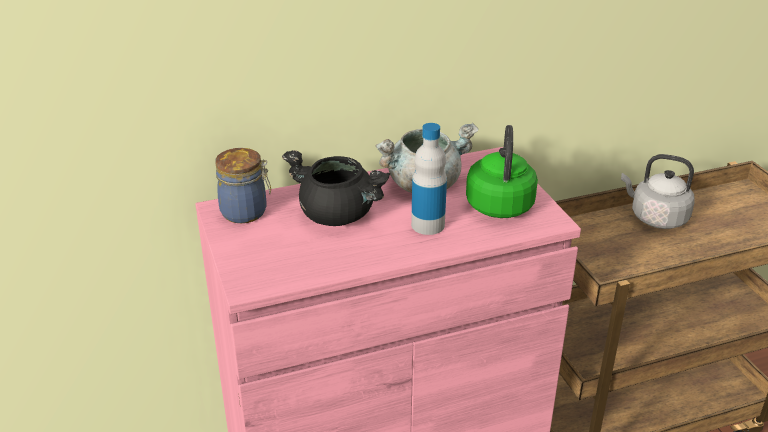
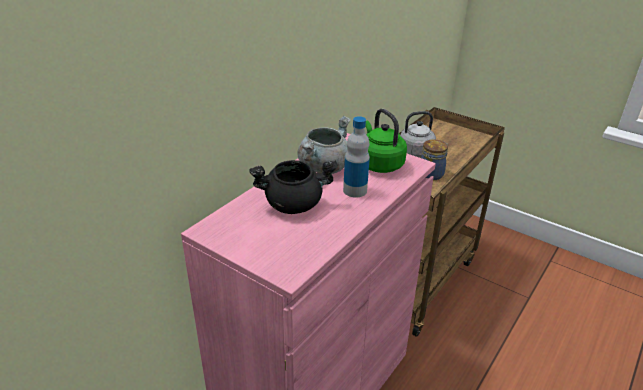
camera: 35 degrees left, 0 degrees up
jar [215,148,271,223] -> jar moved to [421,139,448,180]

